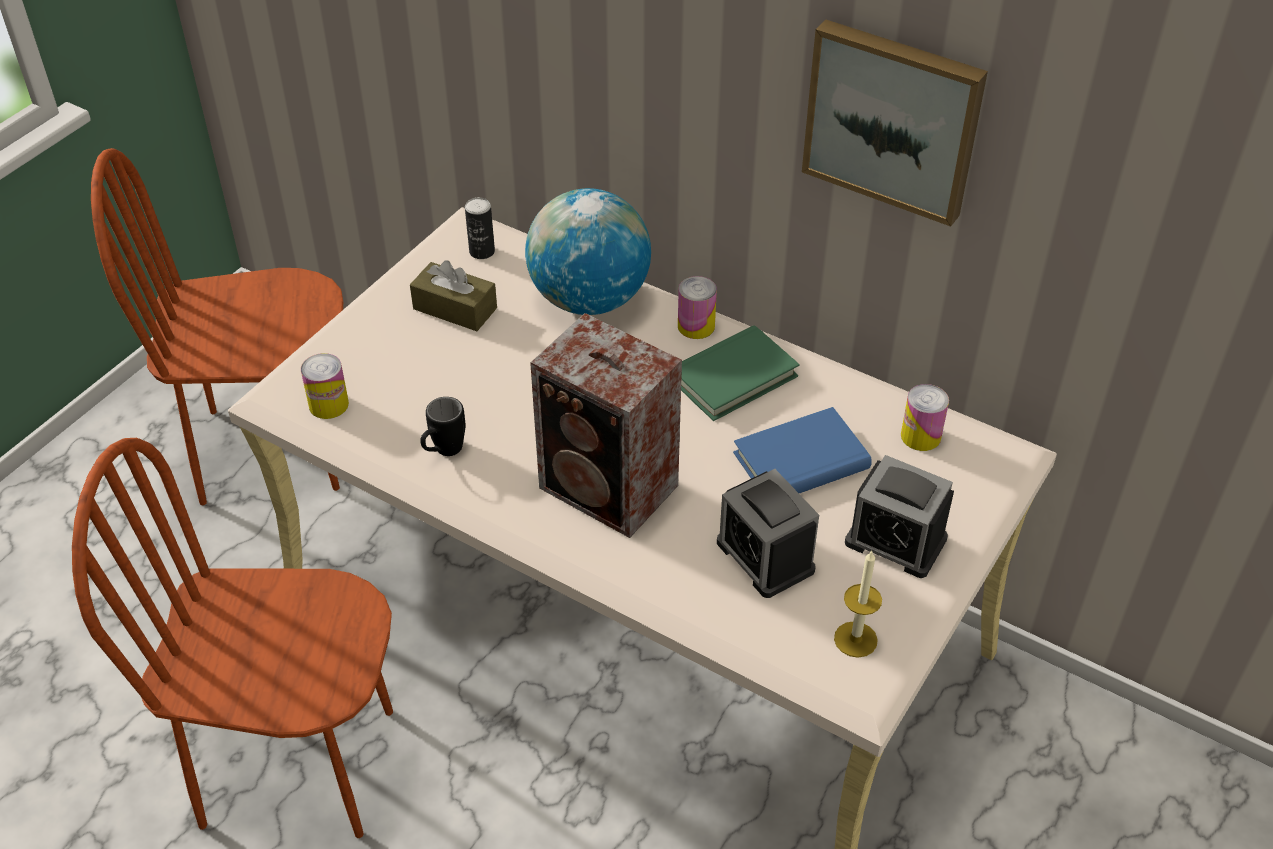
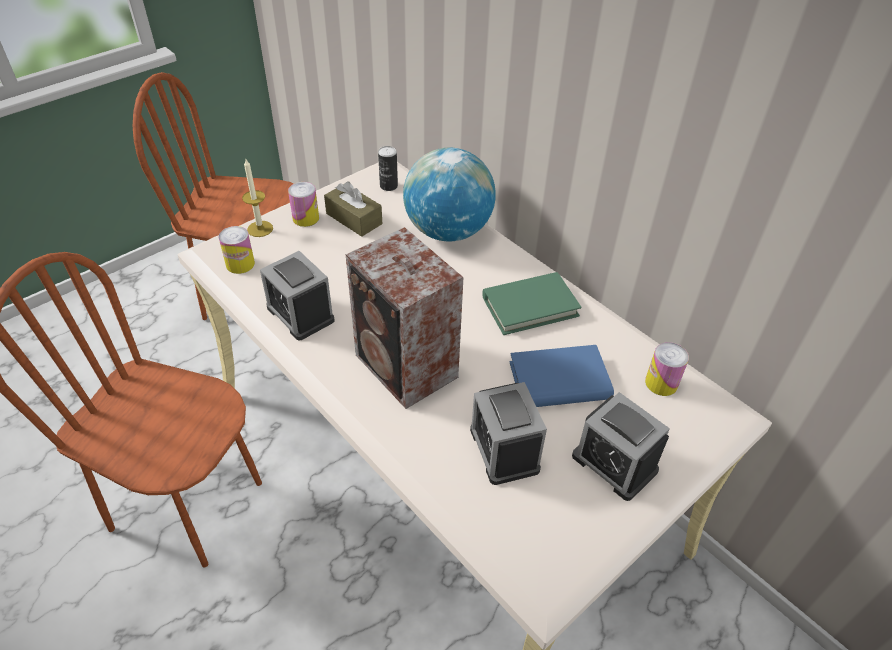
camera: 15 degrees right, 0 degrees up
black mug [420,397,465,456] -> alarm clock [260,251,335,340]
can [678,276,717,339] -> can moved to [288,182,319,227]
picture [802,20,988,227] -> none
candle [834,550,882,658] -> candle moved to [242,159,273,237]

